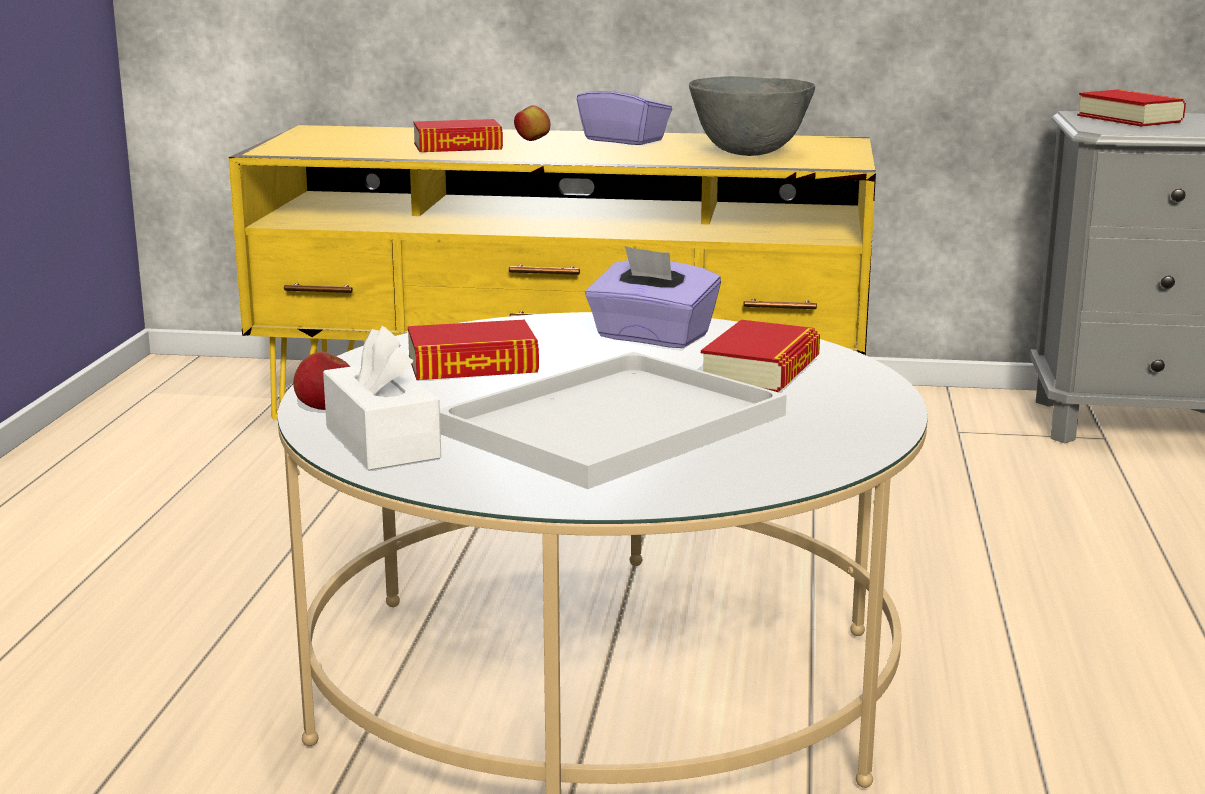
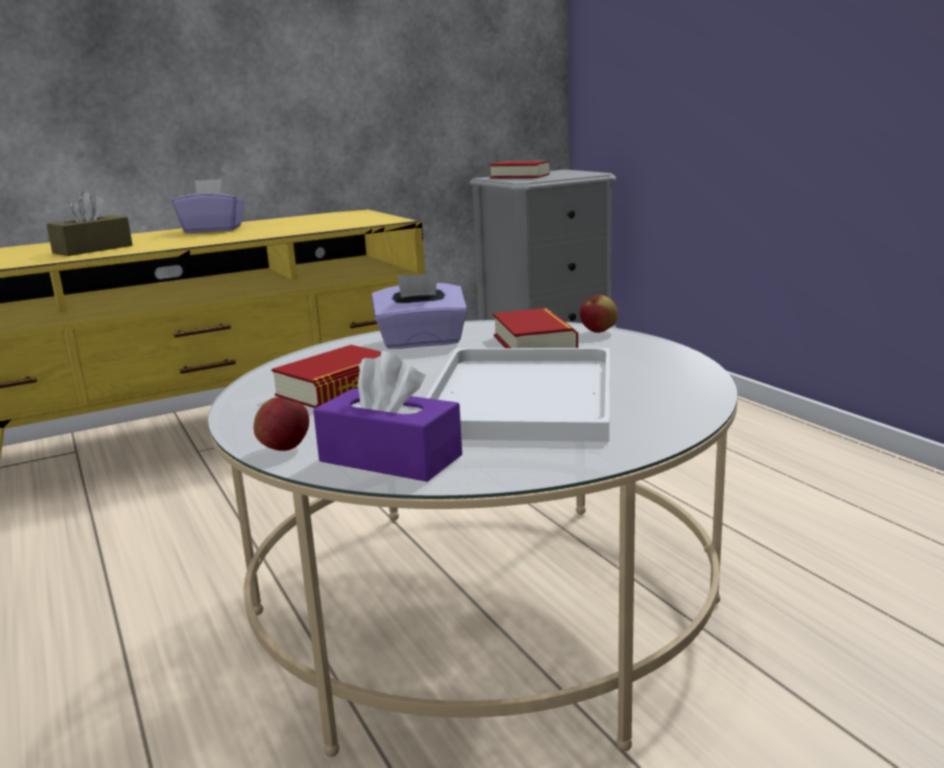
camera: 35 degrees left, 0 degrees up
white tissue box [323,326,441,470] -> purple tissue box [313,351,462,482]
book [414,119,503,152] -> brown tissue box [46,191,133,256]
apple [514,105,550,141] -> apple moved to [580,295,618,333]
grey bowl [689,76,815,156] -> none

